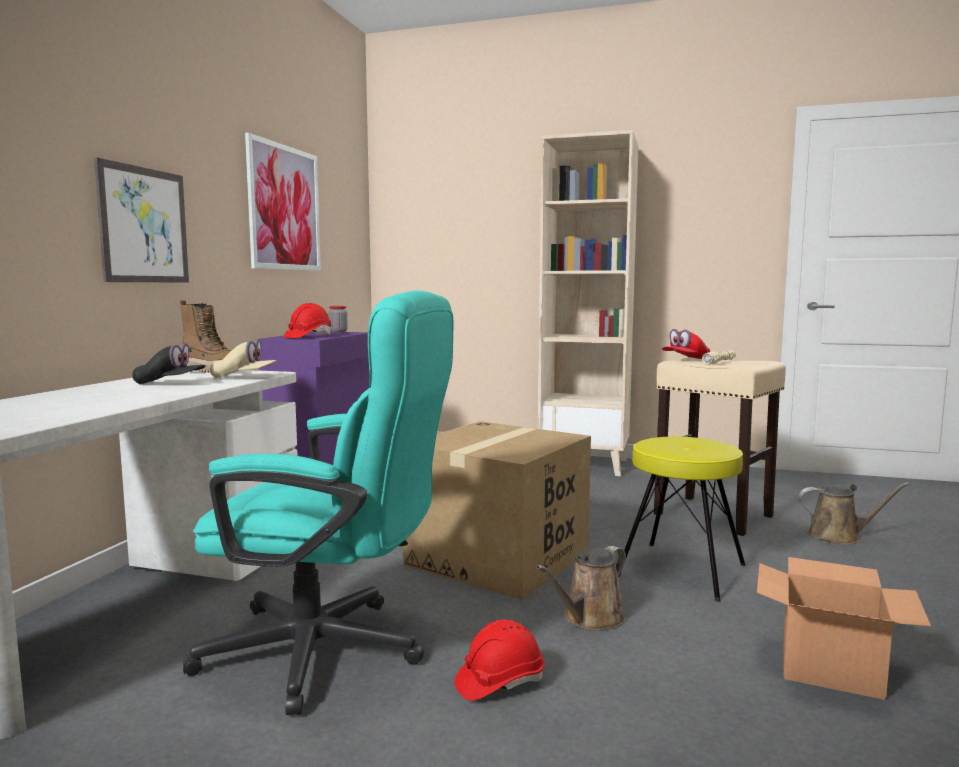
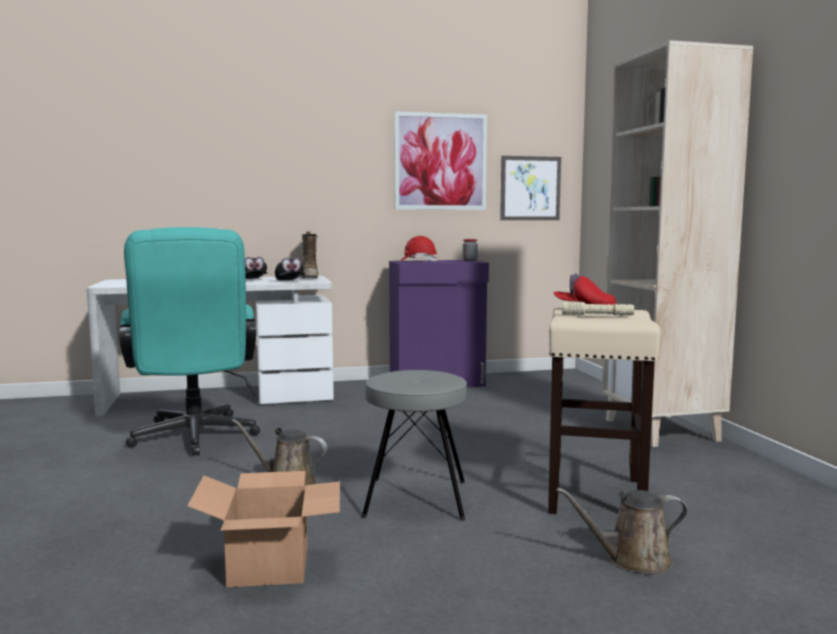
camera: 60 degrees right, 0 degrees up
picture [94,157,189,283] -> picture moved to [500,156,561,220]
beige cap [210,340,277,378] -> black cap [275,258,305,280]
cardboard box [403,421,591,600] -> none
red hard hat [455,620,544,701] -> none
yellow stool [619,436,746,602] -> grey stool [362,370,467,521]
brown watering can [798,482,910,544] -> brown watering can turned 105 degrees clockwise [556,488,688,574]

